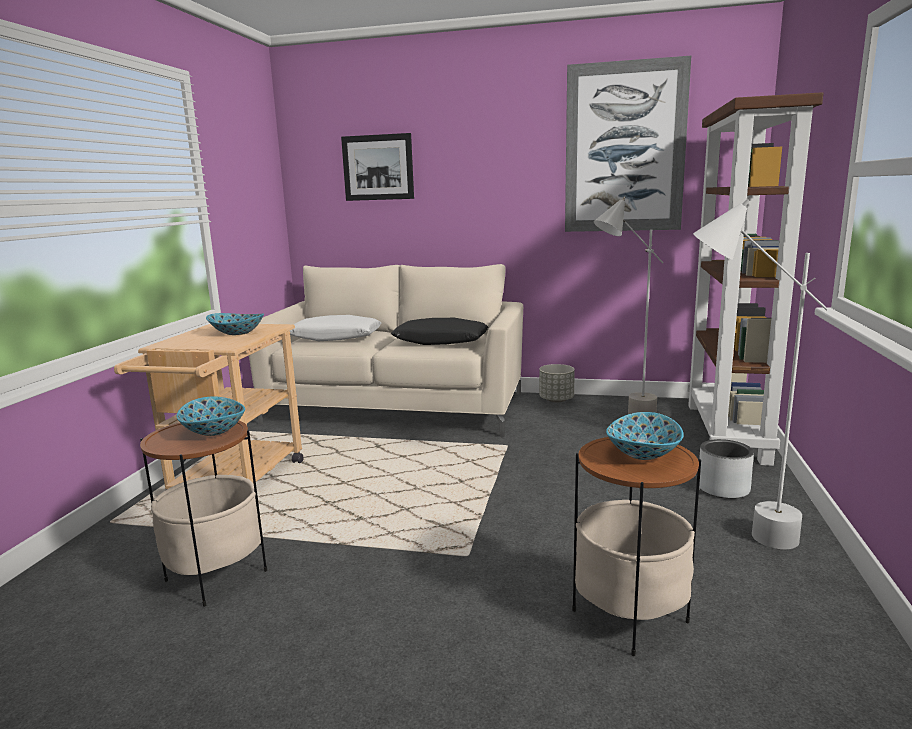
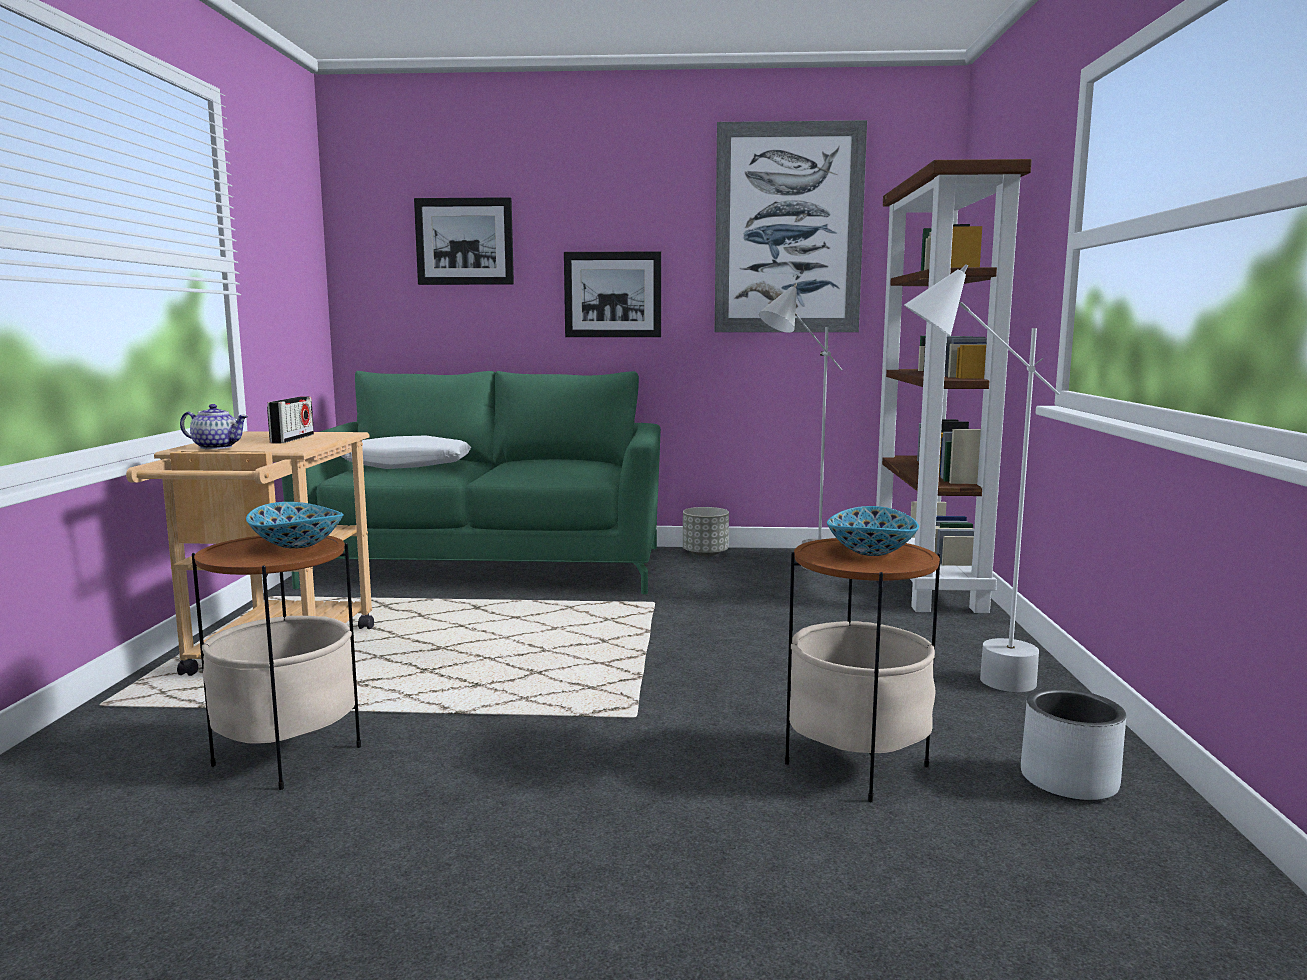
camera: 10 degrees left, 5 degrees down
bowl [206,313,264,335] -> radio [267,396,314,443]
beige sofa [249,264,523,437] -> green sofa [282,371,661,594]
black pillow [391,318,488,345] -> none
grey planter [699,439,754,499] -> grey planter moved to [1021,688,1126,801]
none -> teapot [180,404,248,449]
none -> picture [564,251,661,337]

